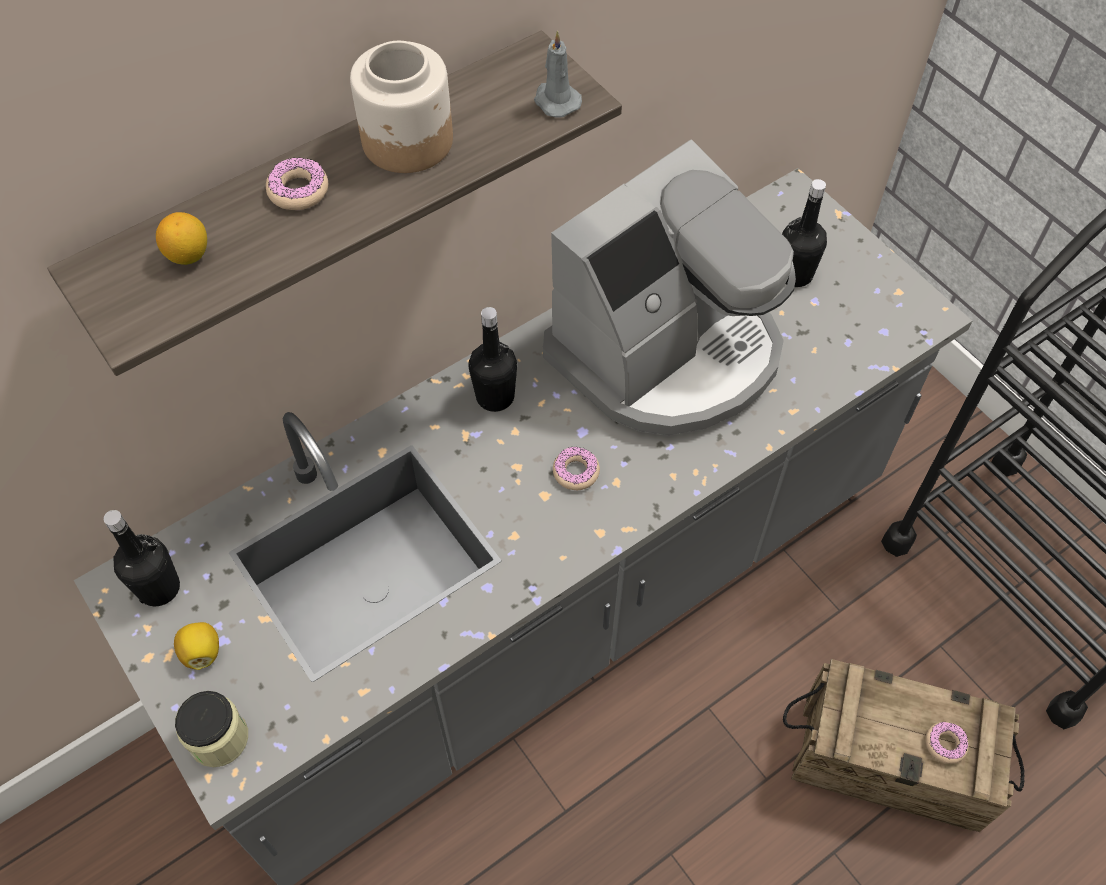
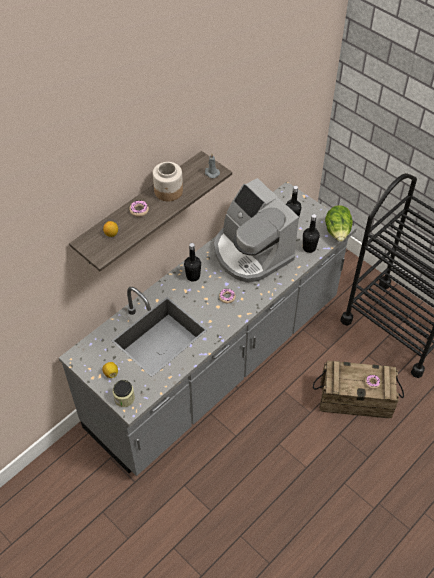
camera: 10 degrees left, 5 degrees down
black bottle [103,510,180,607] -> black bottle moved to [303,214,320,253]
coffee machine [543,139,796,436] -> coffee machine turned 105 degrees clockwise [214,178,299,283]
none -> lettuce [325,205,353,242]

